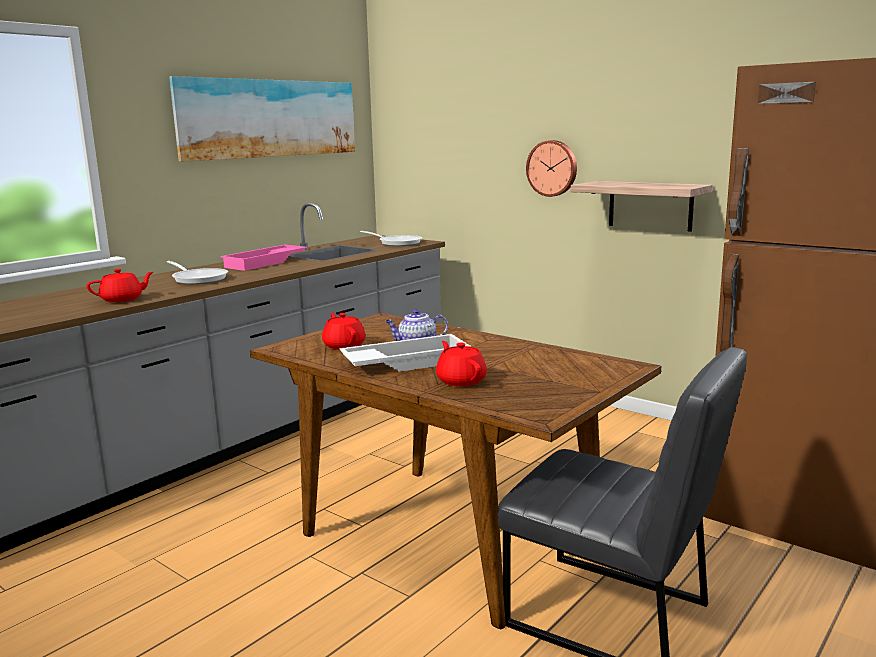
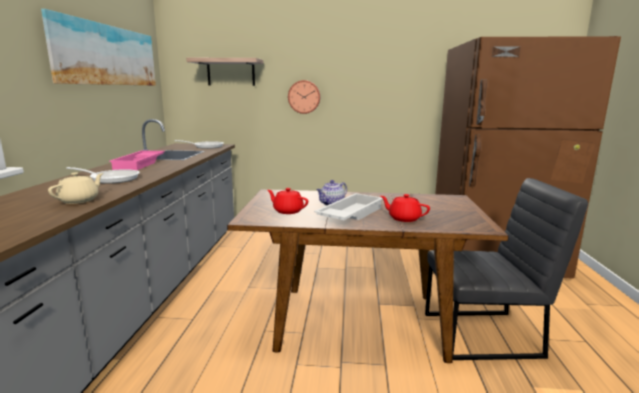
camera: 35 degrees left, 0 degrees up
red teapot [87,269,153,303] -> beige teapot [48,173,104,204]
shelf [571,181,713,232] -> shelf moved to [186,58,263,86]

